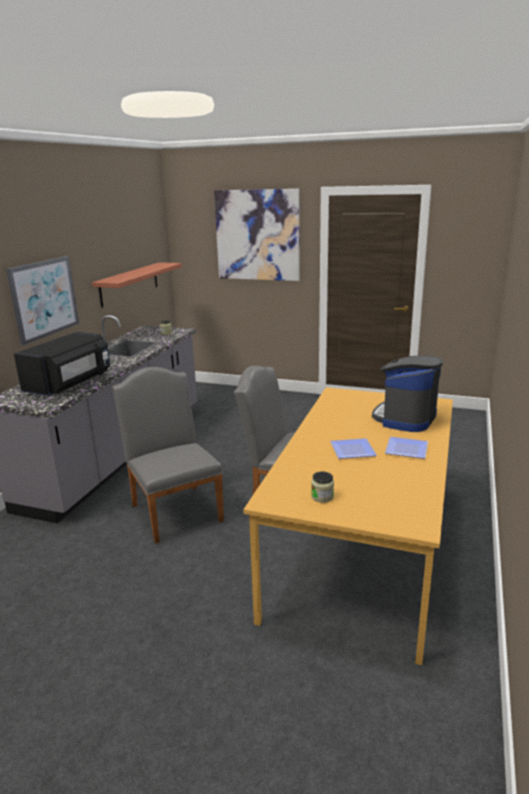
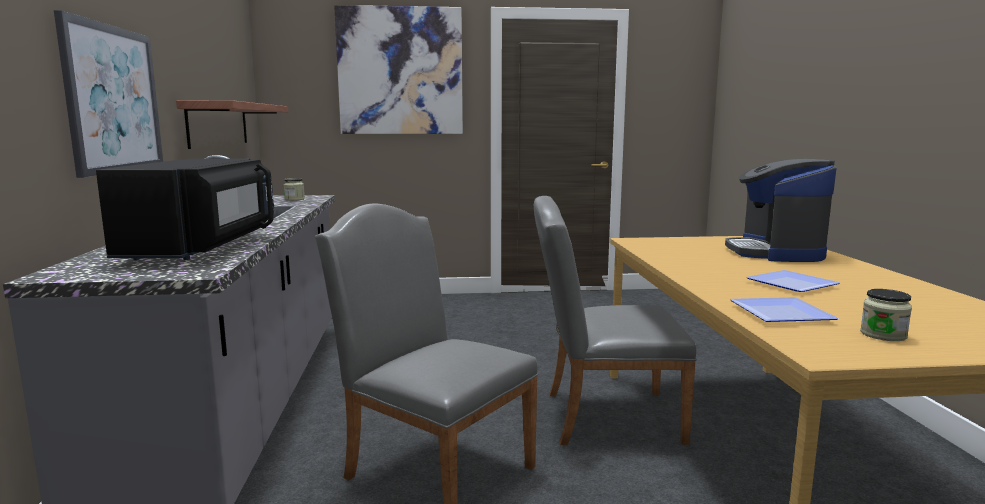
camera: 25 degrees left, 10 degrees down
plate [385,437,428,459] -> plate moved to [730,297,839,322]

